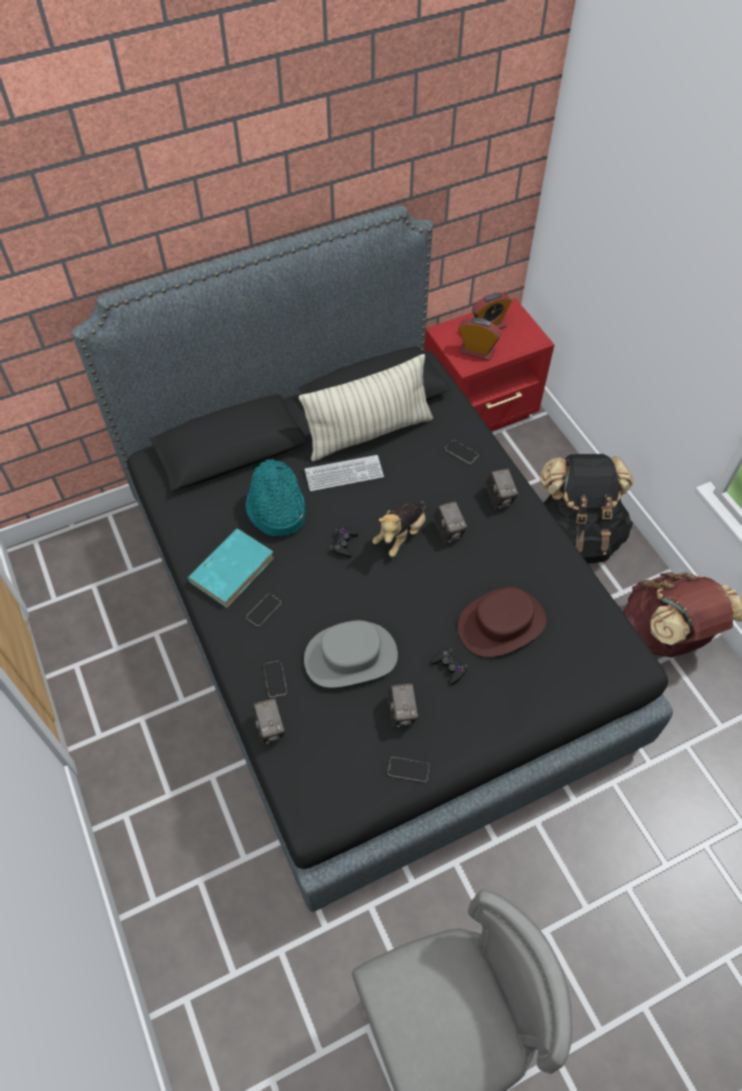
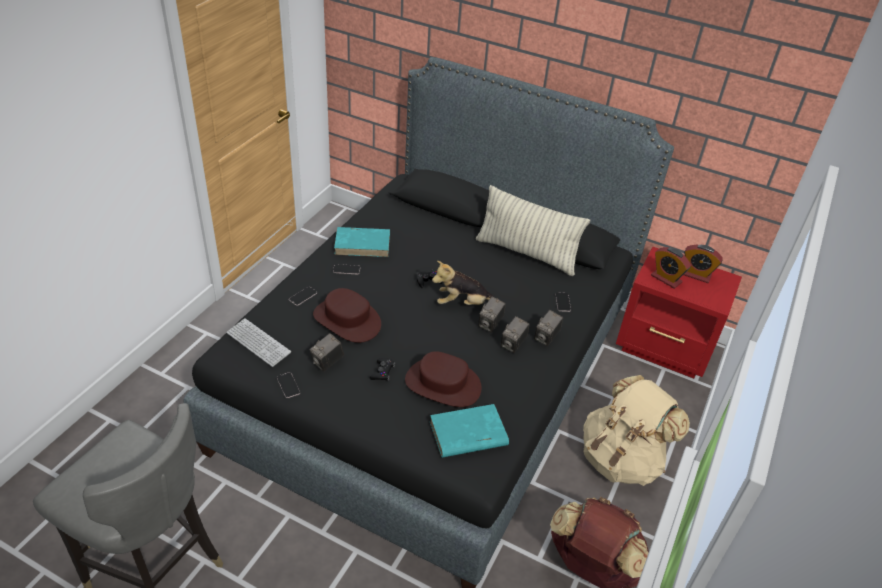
camera: 50 degrees right, 15 degrees down
turquoise hat [245,459,305,536] -> none
camera [253,698,285,744] -> camera moved to [501,316,530,353]
grey hat [304,620,398,688] -> brown hat [313,288,381,343]
keyboard [305,455,384,491] -> keyboard moved to [226,318,291,367]
alarm clock [458,318,502,361] -> alarm clock turned 150 degrees clockwise [651,247,691,289]
black backpack [540,454,634,563] -> beige backpack [583,375,690,486]
none -> turquoise book [430,404,509,458]

